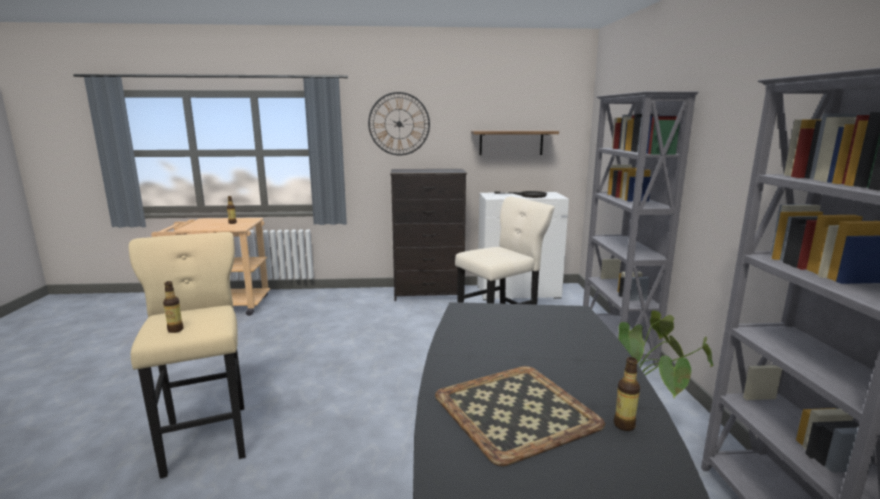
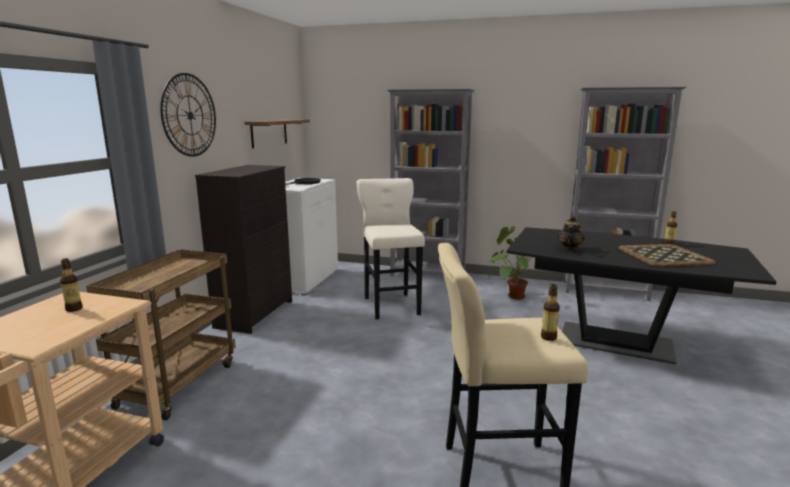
camera: 70 degrees left, 0 degrees up
none -> brown cart [86,249,235,420]
none -> teapot [557,216,585,251]

